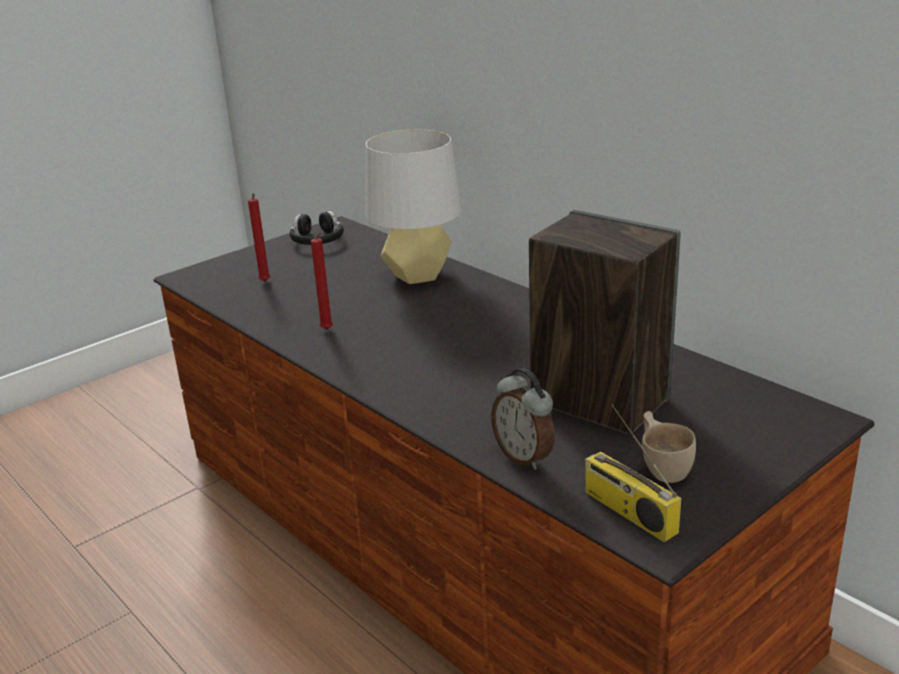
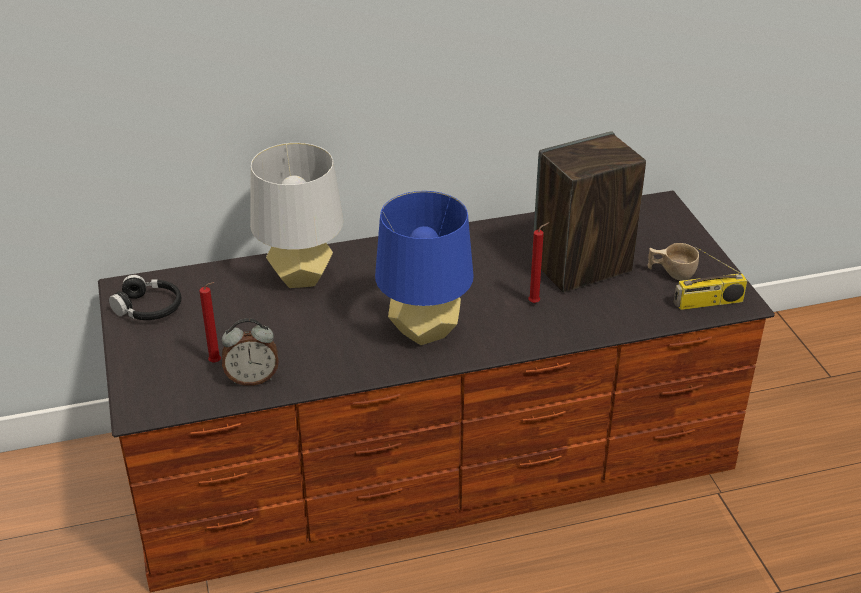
camera: 65 degrees left, 10 degrees up
red candle [311,232,333,330] -> red candle moved to [528,222,549,303]
alarm clock [491,368,555,470] -> alarm clock moved to [222,318,279,386]
none -> blue table lamp [375,191,474,345]

